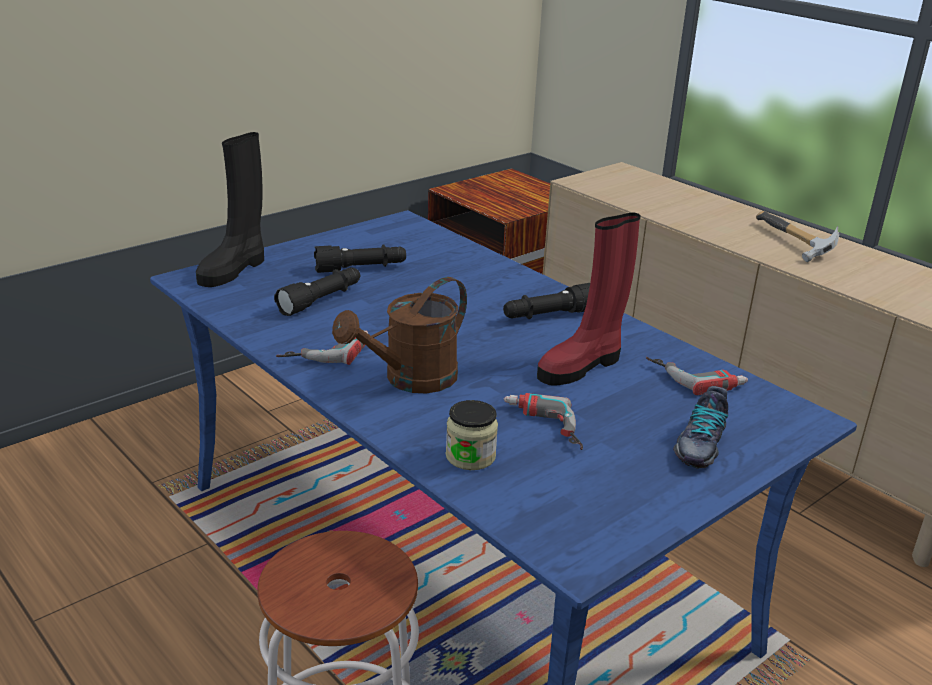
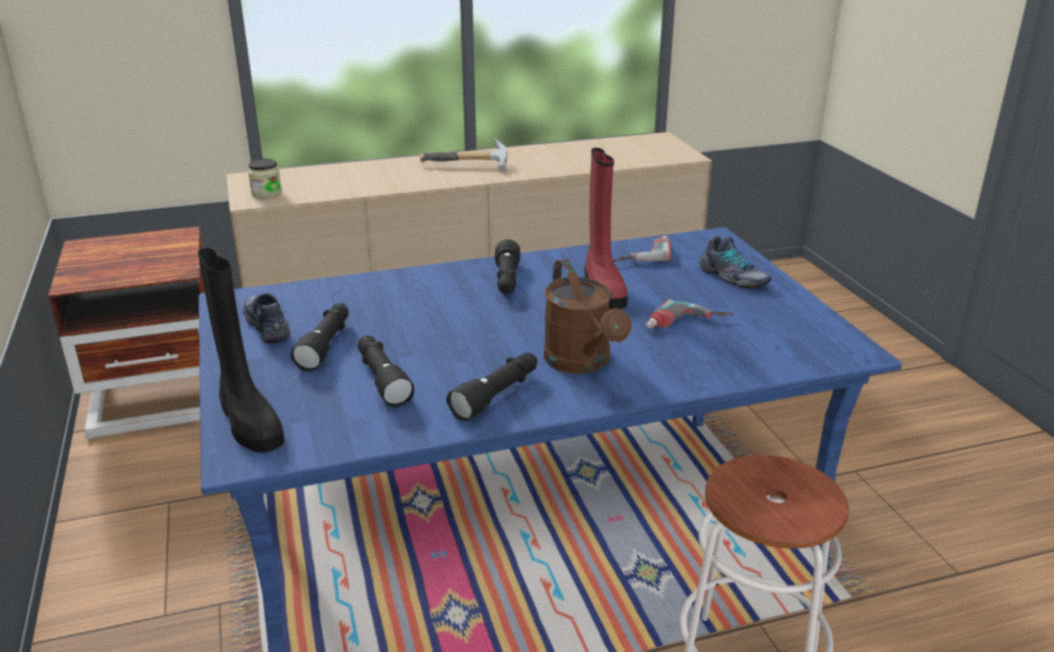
camera: 65 degrees left, 0 degrees up
power drill [276,330,368,365] -> black flashlight [446,353,537,421]
jar [446,400,498,470] -> jar moved to [248,159,282,198]
none -> shoe [242,293,290,343]

